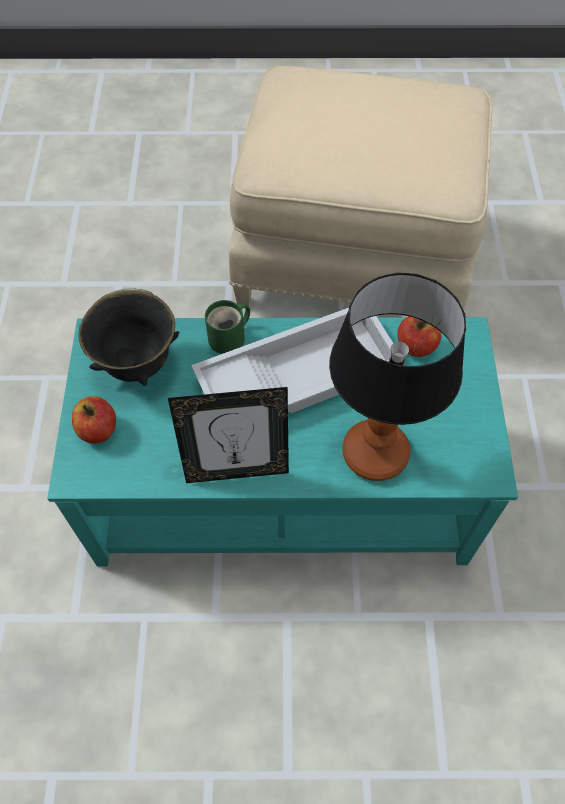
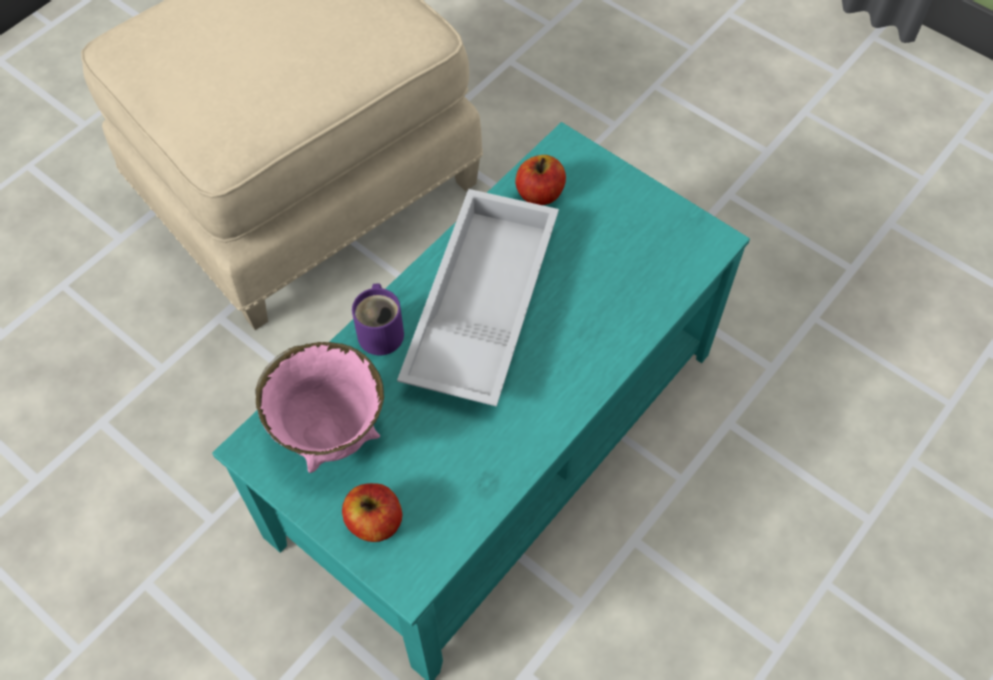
camera: 50 degrees left, 0 degrees up
black bowl [79,289,180,386] -> pink bowl [255,342,384,473]
picture frame [168,387,289,483] -> none
green mug [205,300,250,354] -> purple mug [352,283,404,355]
table lamp [329,273,466,481] -> none

